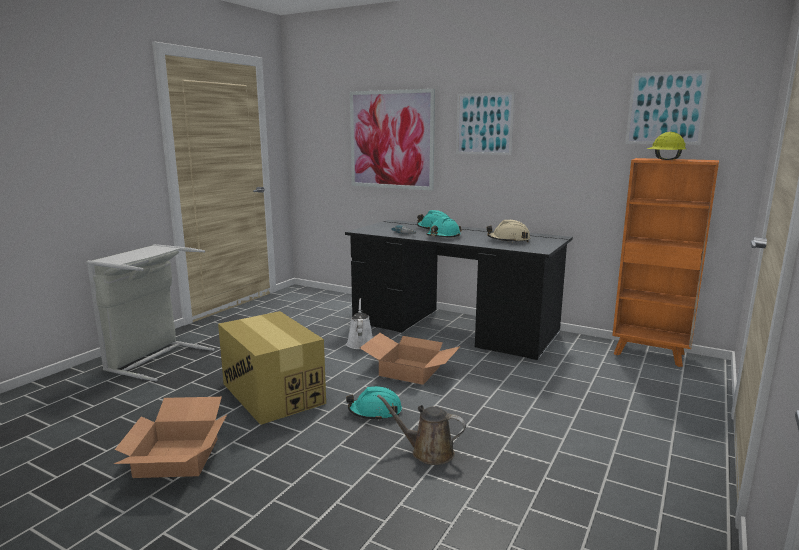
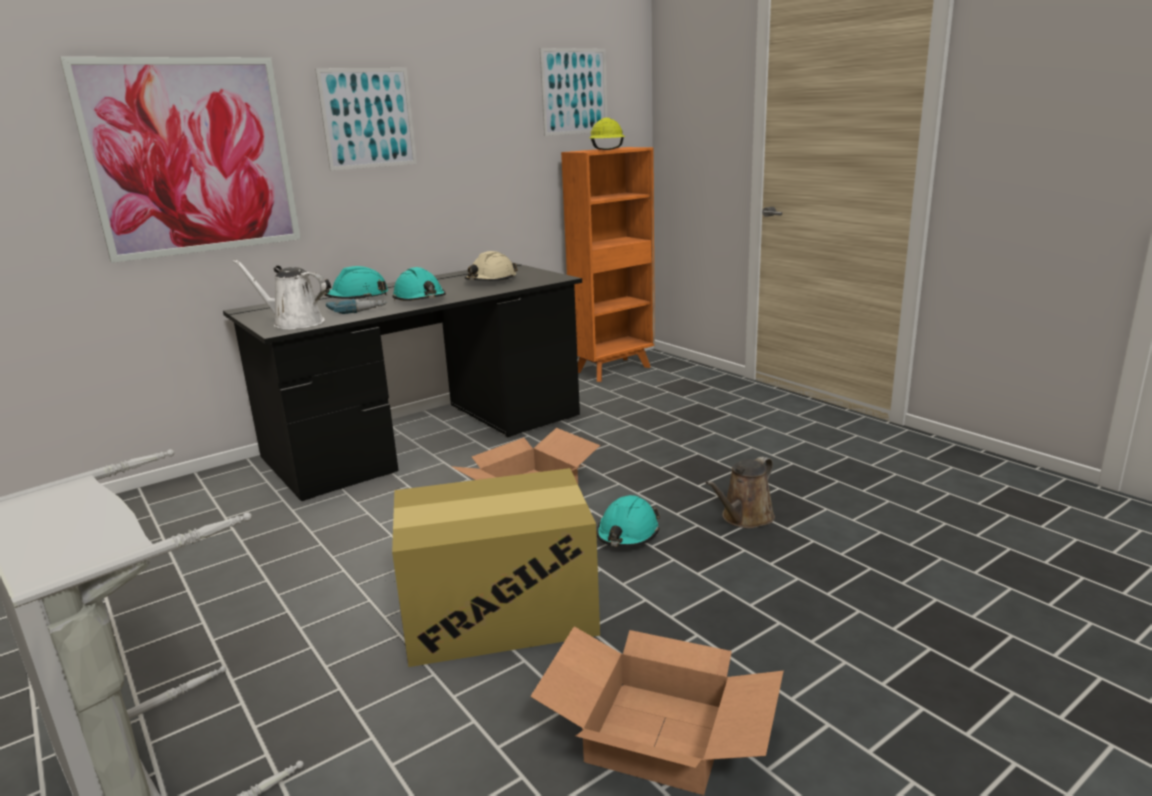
camera: 65 degrees left, 5 degrees up
white watering can [346,298,373,349] -> white watering can moved to [233,259,326,329]

